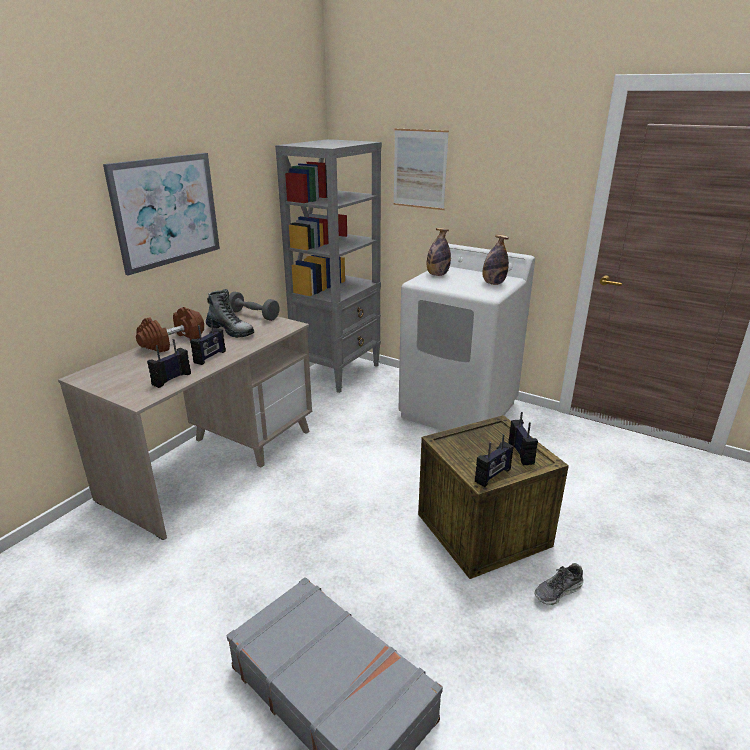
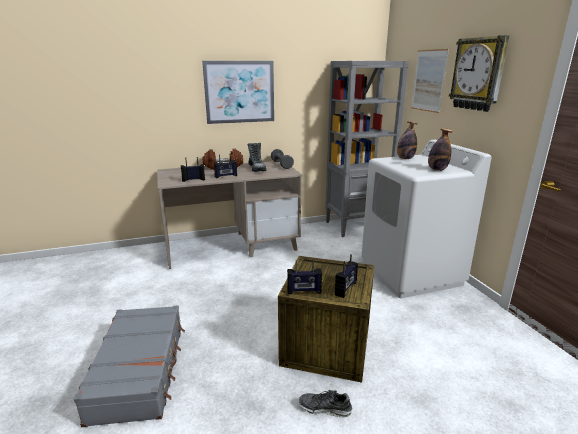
camera: 40 degrees right, 5 degrees down
none -> wall clock [449,35,509,112]

